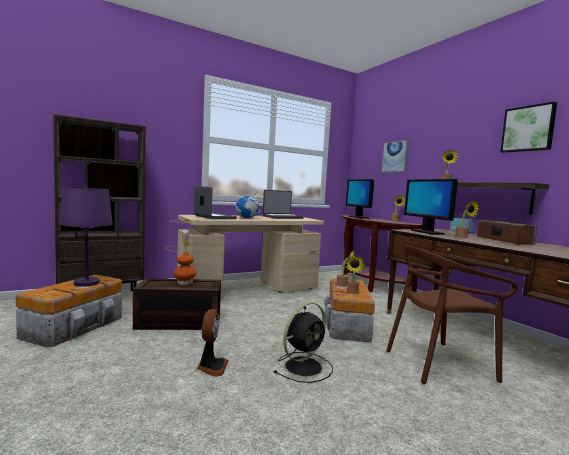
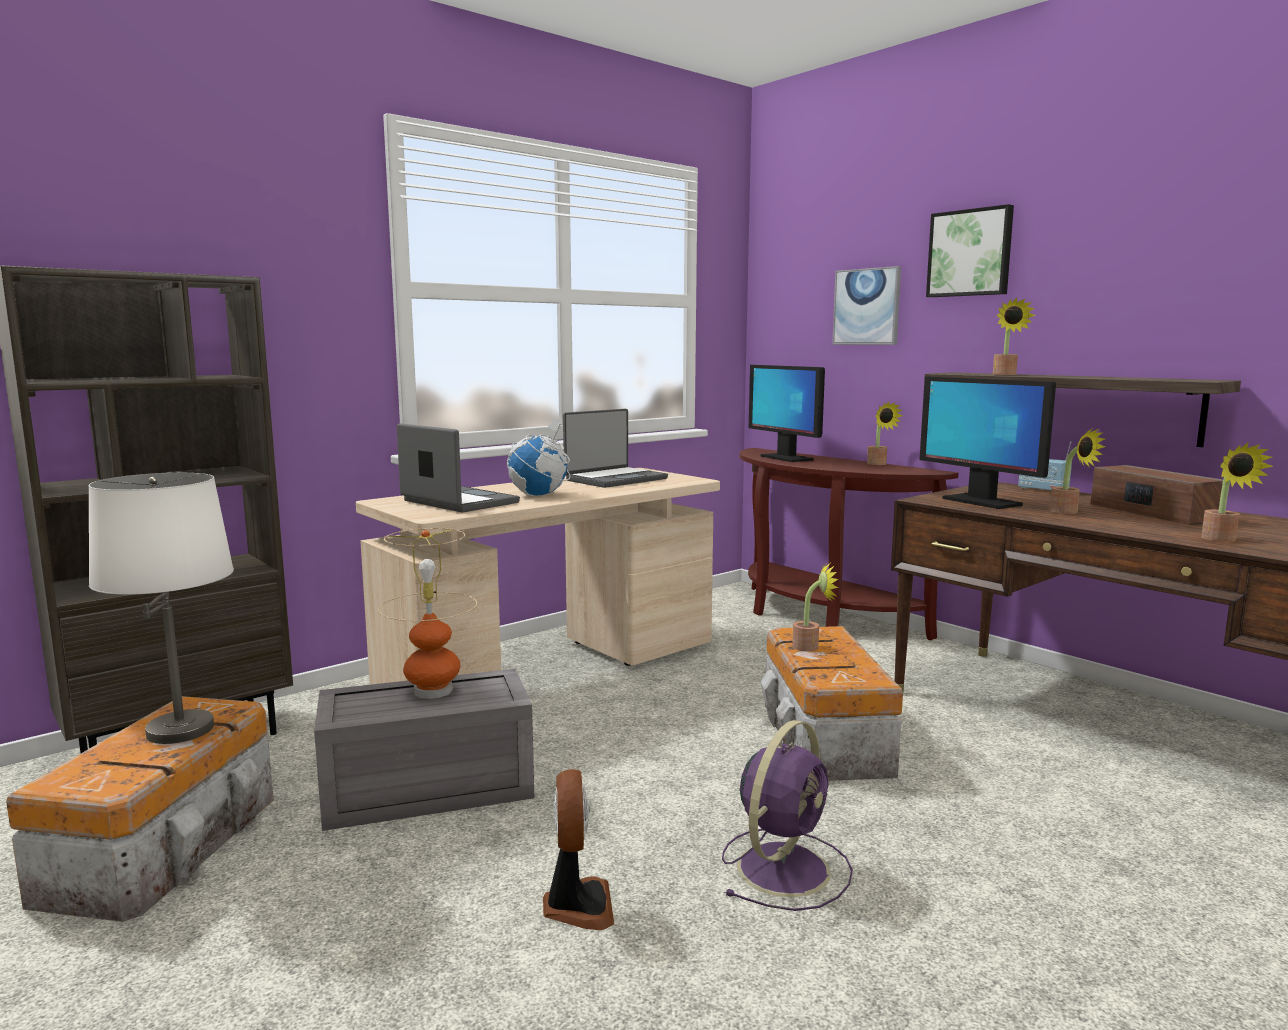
camera: 10 degrees left, 5 degrees up
purple table lamp [59,187,113,287] -> white table lamp [89,473,234,744]
brown storage box [133,278,221,330] -> grey storage box [314,669,534,831]
black fan [274,302,333,383] -> purple fan [722,720,853,911]
potted plant [345,255,365,293] -> potted plant moved to [1201,442,1273,542]
brown chair [386,245,518,384] -> none
picture [500,101,557,153] -> picture moved to [926,204,1014,297]

